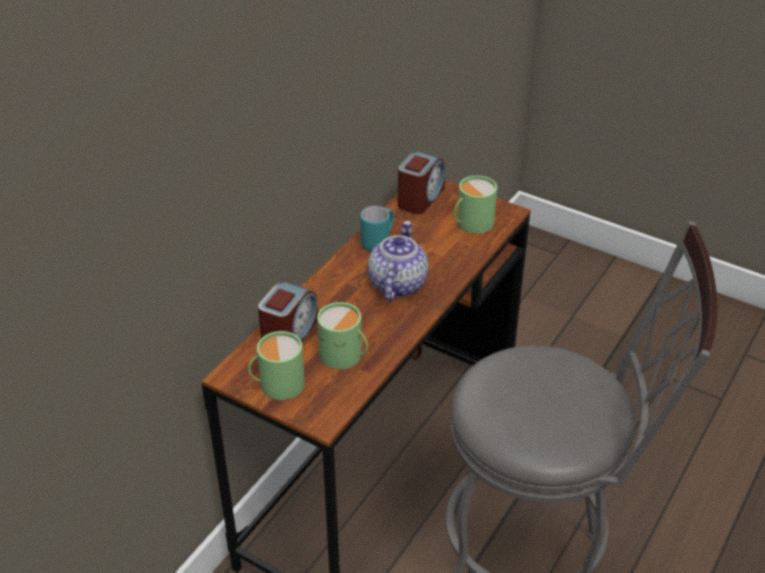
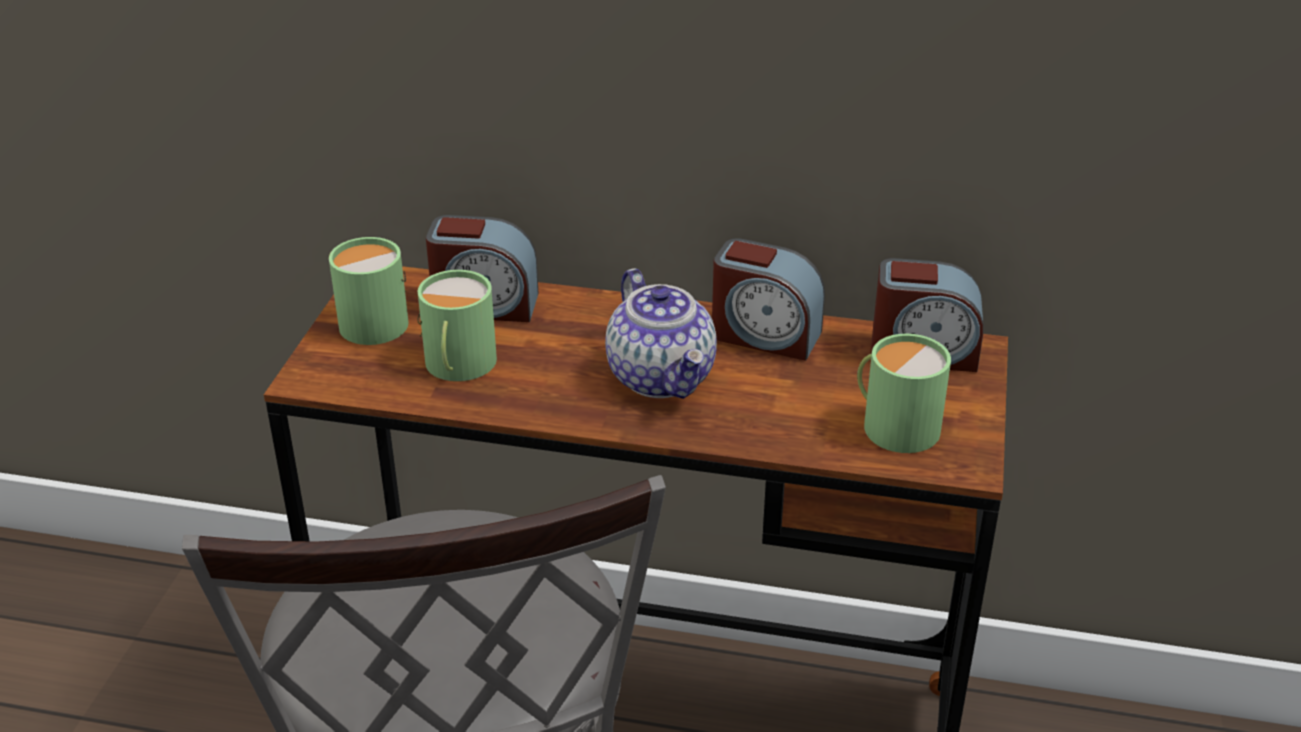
camera: 70 degrees right, 5 degrees down
turquoise mug [360,206,394,251] -> alarm clock [712,238,825,361]
teapot [368,221,429,302] -> teapot turned 75 degrees clockwise [605,268,717,399]

